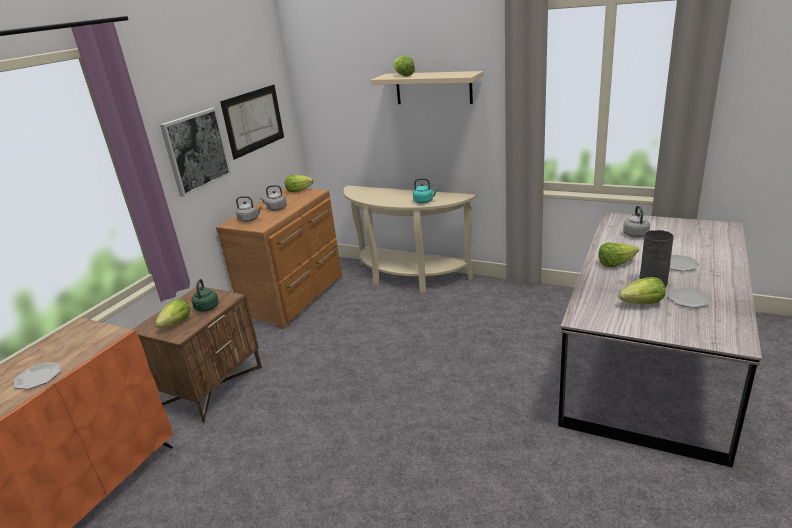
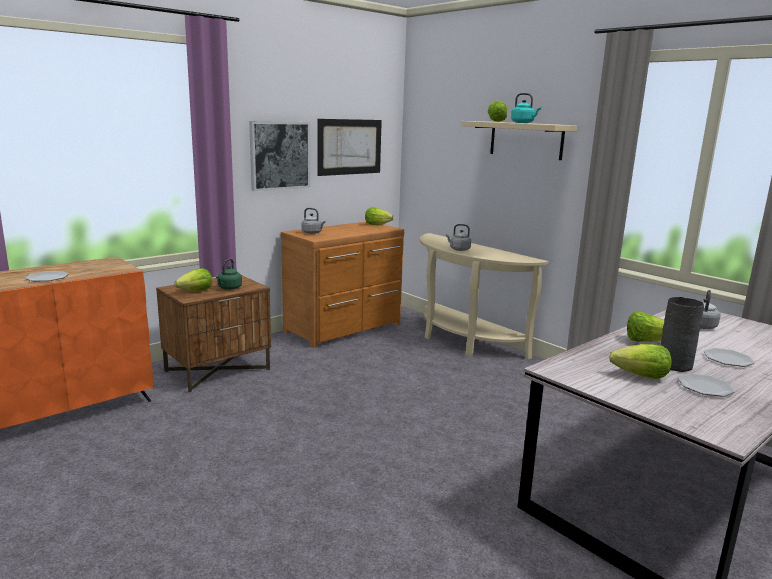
camera: 20 degrees right, 10 degrees down
grey kettle [260,185,287,211] -> grey kettle moved to [446,224,471,251]
turquoise kettle [413,178,438,204] -> turquoise kettle moved to [511,93,541,123]

